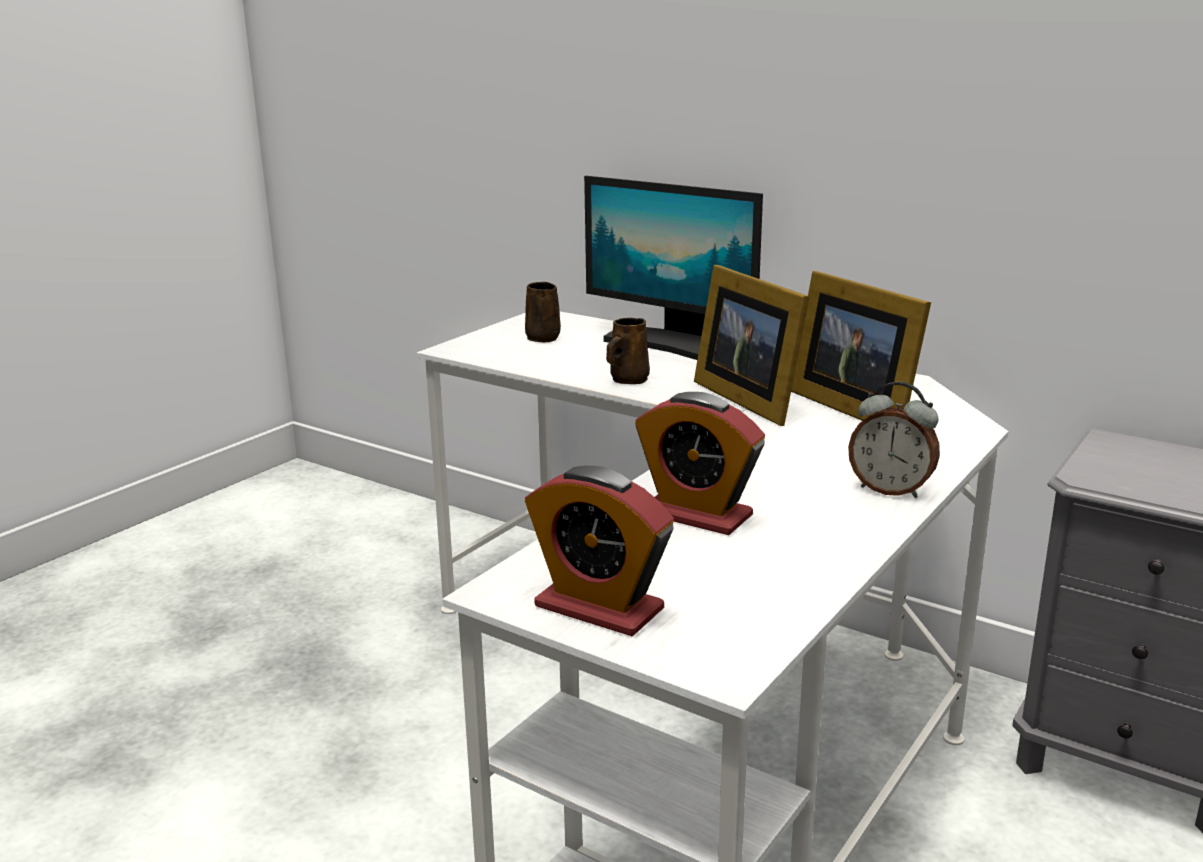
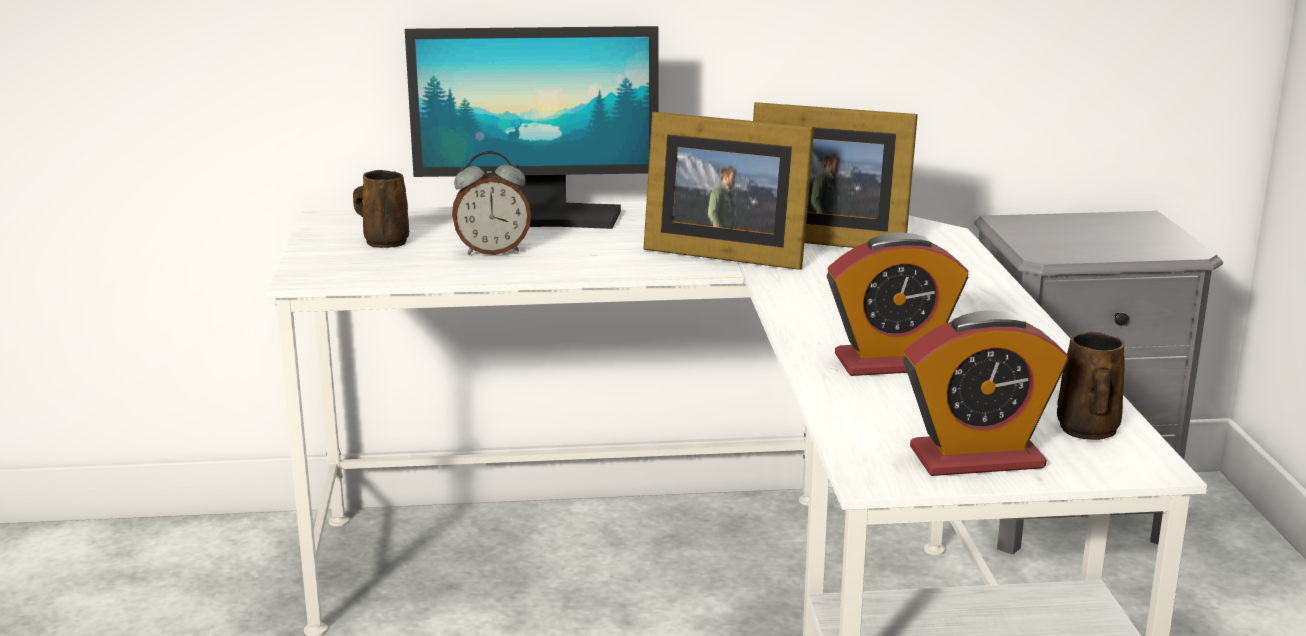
camera: 40 degrees left, 0 degrees up
brown mug [606,318,650,384] -> brown mug moved to [1057,332,1125,440]
alarm clock [848,382,940,498] -> alarm clock moved to [452,151,531,255]

